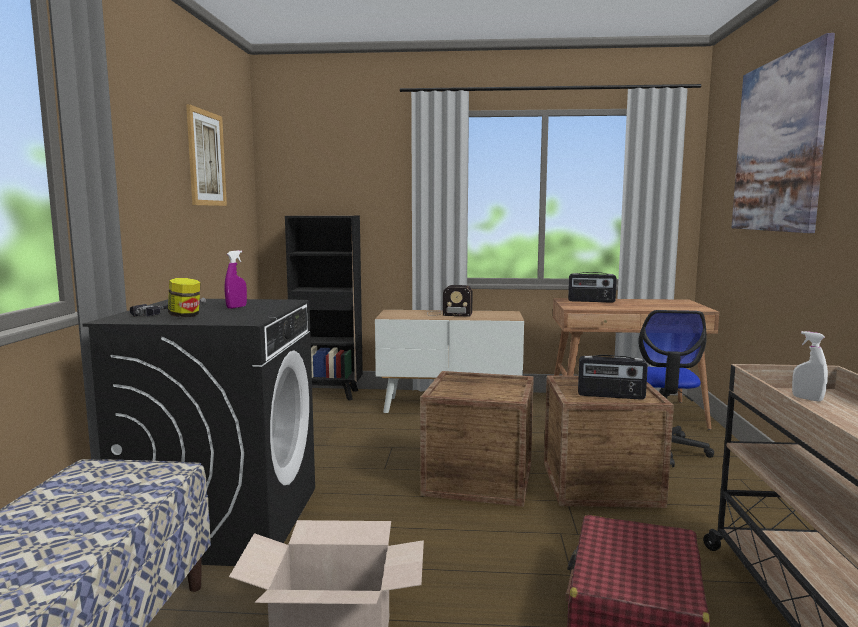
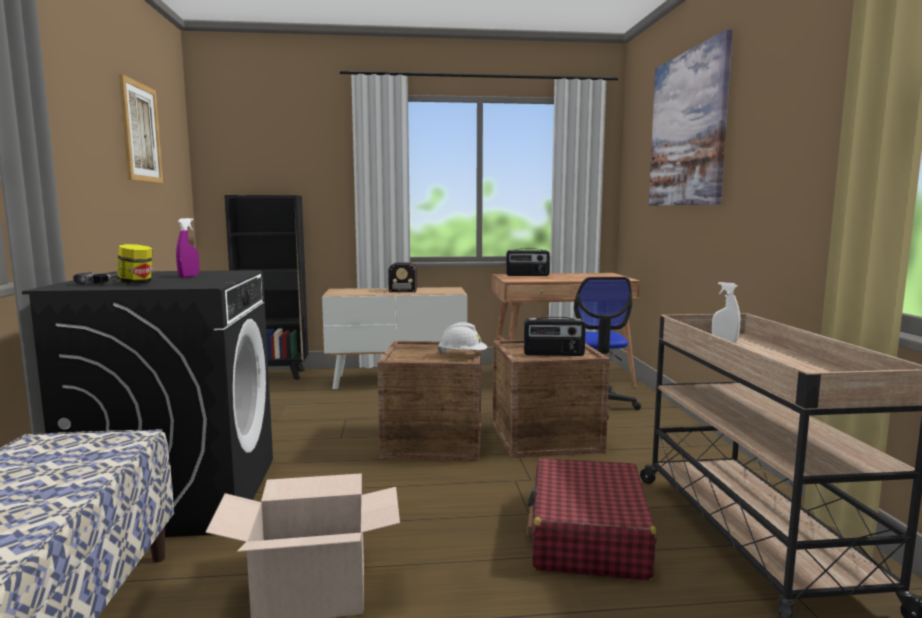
camera: 10 degrees left, 0 degrees up
none -> white hard hat [438,322,487,354]

